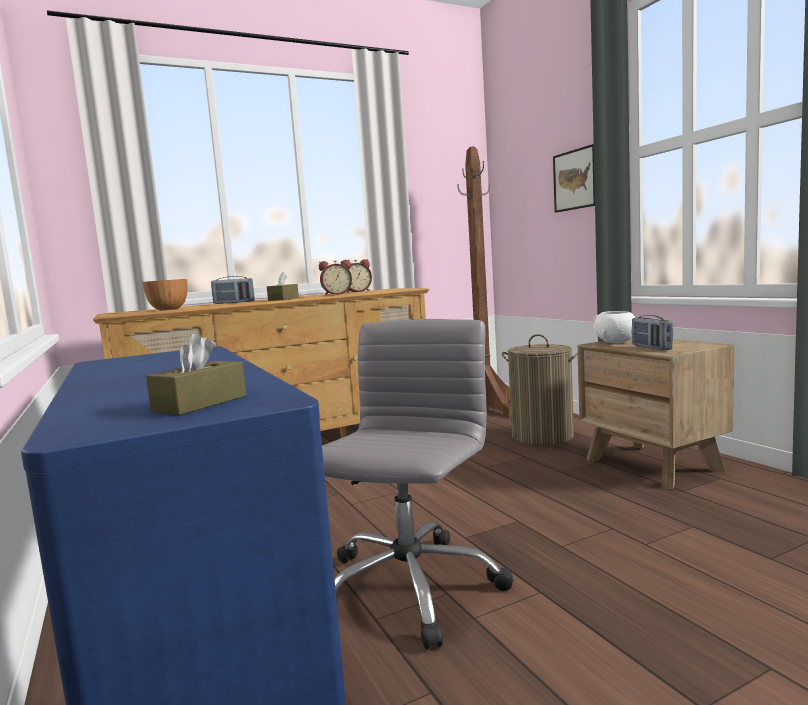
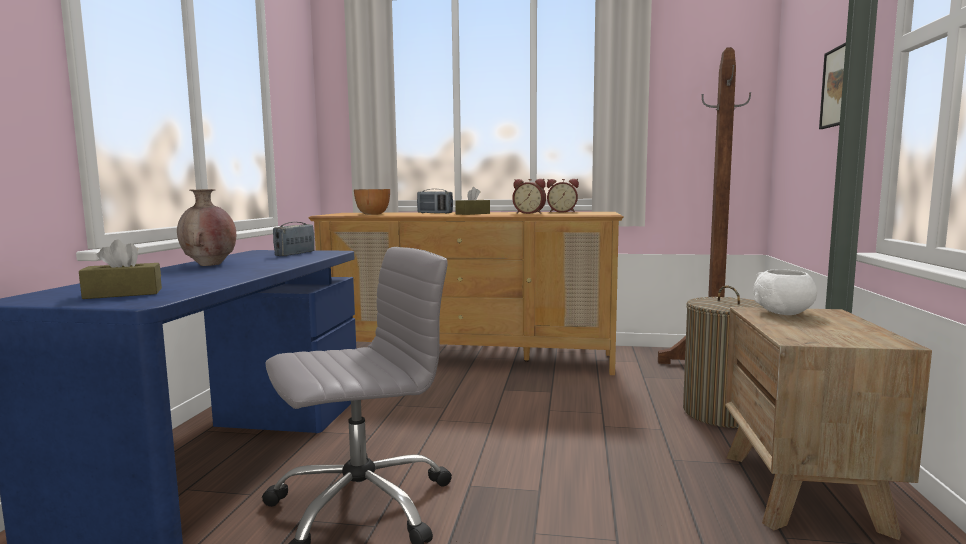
camera: 35 degrees right, 0 degrees up
radio [632,315,673,350] -> radio moved to [273,222,315,256]
none -> brown vase [177,189,236,266]

